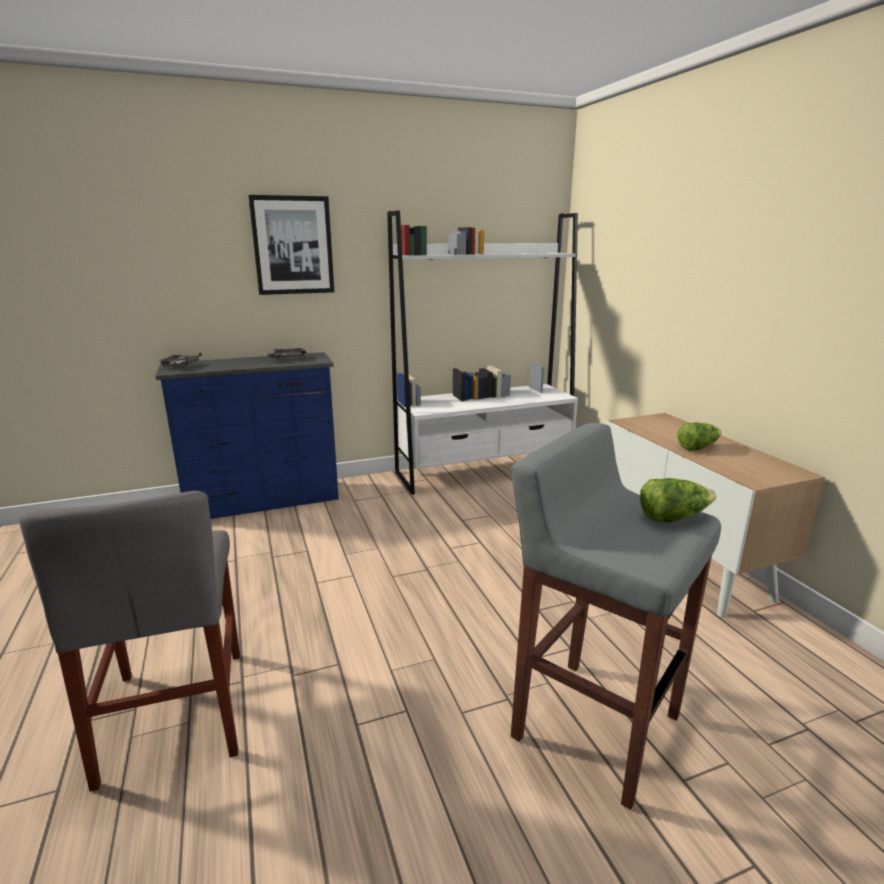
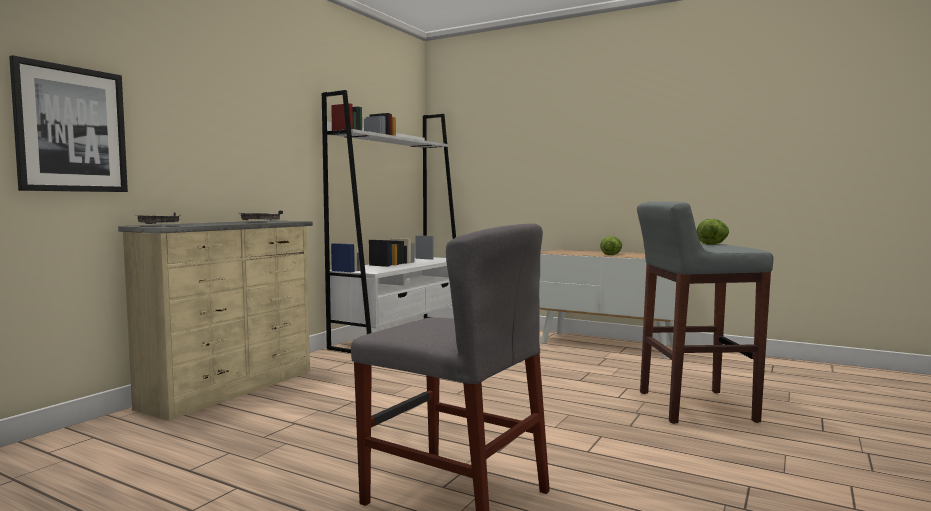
camera: 40 degrees left, 15 degrees down
blue dresser [155,352,339,519] -> beige dresser [118,221,313,421]
picture [248,195,334,295] -> picture moved to [9,55,128,192]

